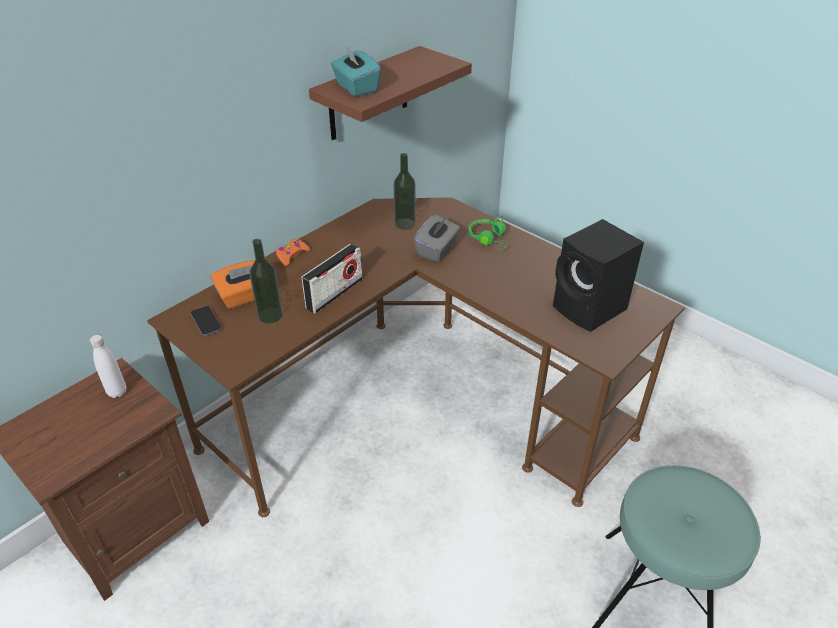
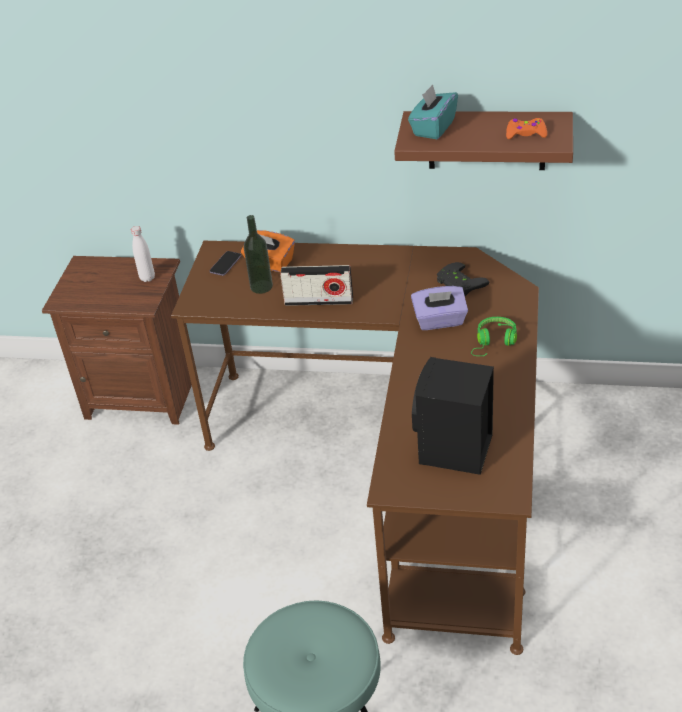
camera: 60 degrees right, 0 degrees up
orange game controller [275,238,310,266] -> orange game controller moved to [506,118,547,139]
bottle [394,153,416,230] -> black game controller [437,262,489,296]
grey tissue box [414,214,460,262] -> purple tissue box [411,286,468,330]

